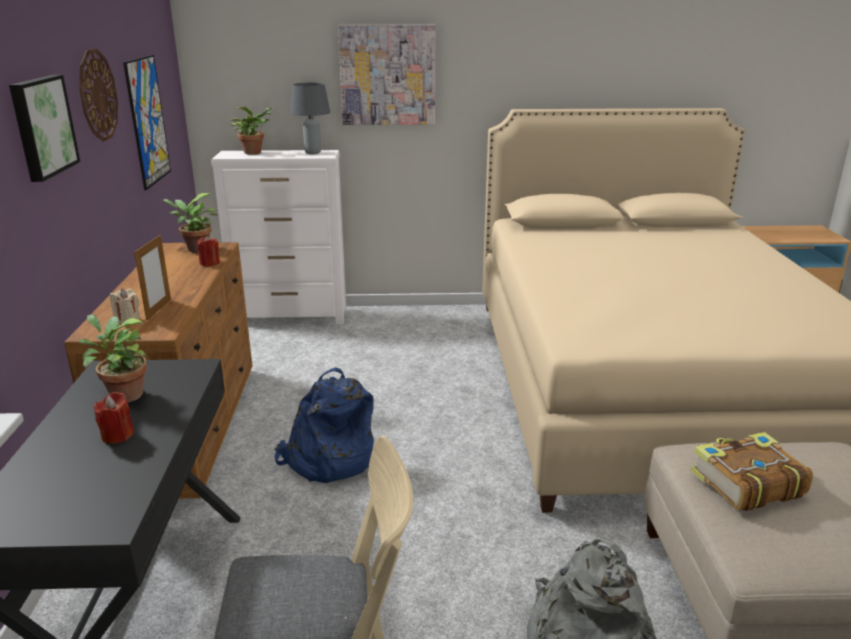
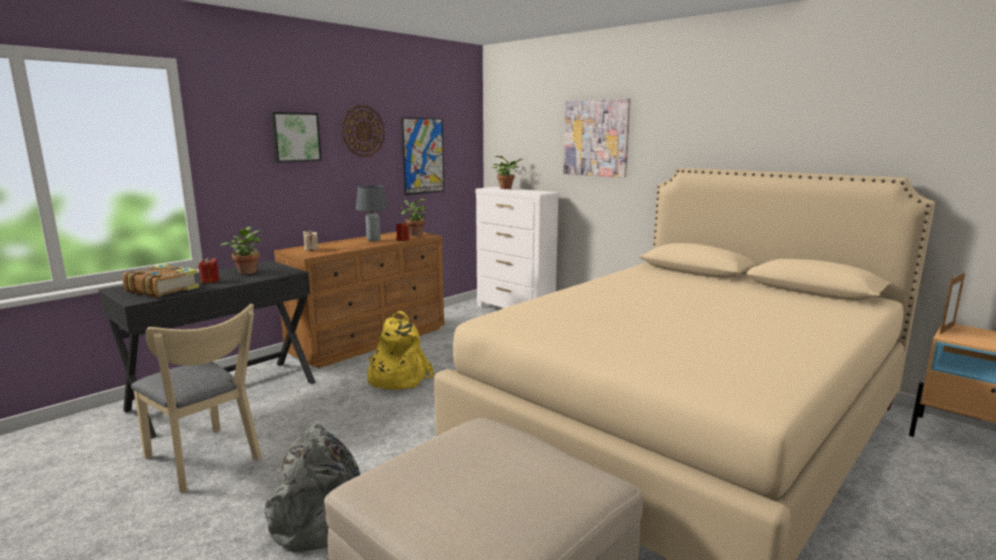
camera: 45 degrees right, 10 degrees down
picture frame [134,235,171,320] -> picture frame moved to [940,272,965,334]
blue backpack [274,367,374,483] -> yellow backpack [367,311,434,390]
grey table lamp [290,82,330,154] -> grey table lamp moved to [356,185,388,242]
book [690,432,813,511] -> book moved to [122,264,199,298]

